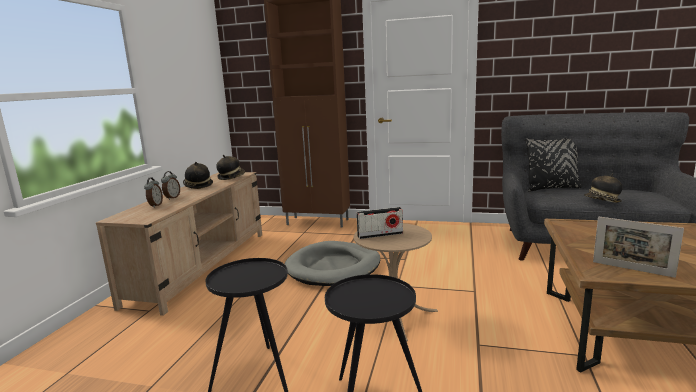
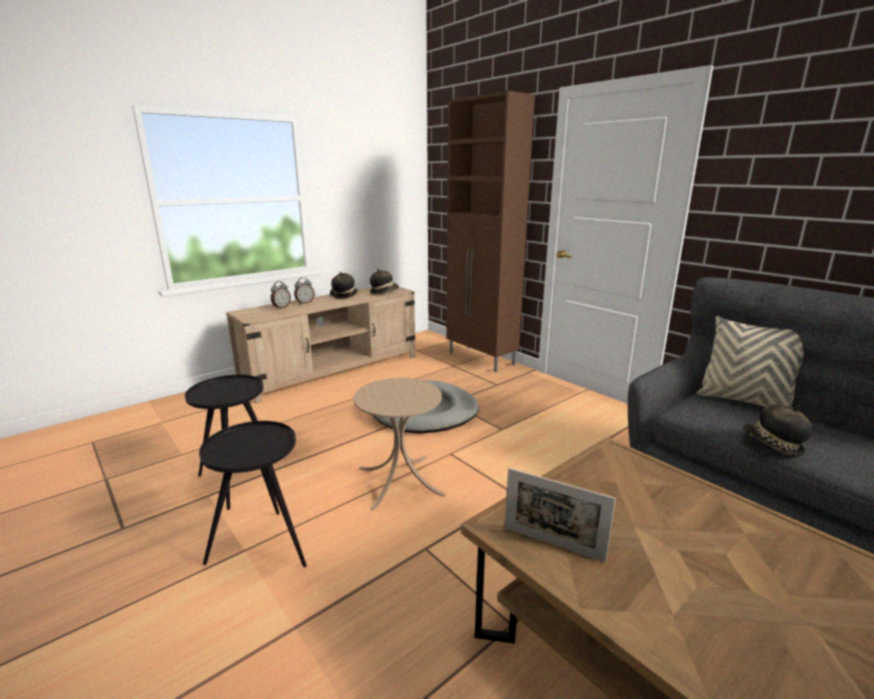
camera: 35 degrees right, 5 degrees up
radio [357,207,403,239] -> none
black pillow [525,138,582,192] -> beige pillow [696,316,804,407]
picture frame [593,217,684,278] -> picture frame turned 45 degrees counterclockwise [505,468,616,563]

